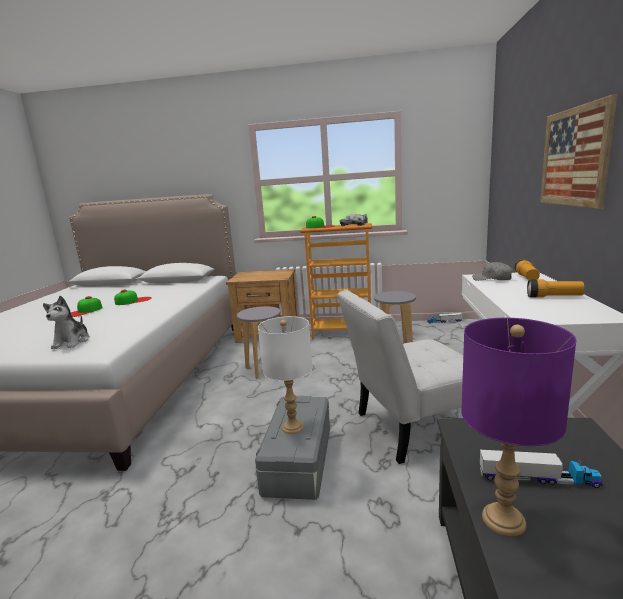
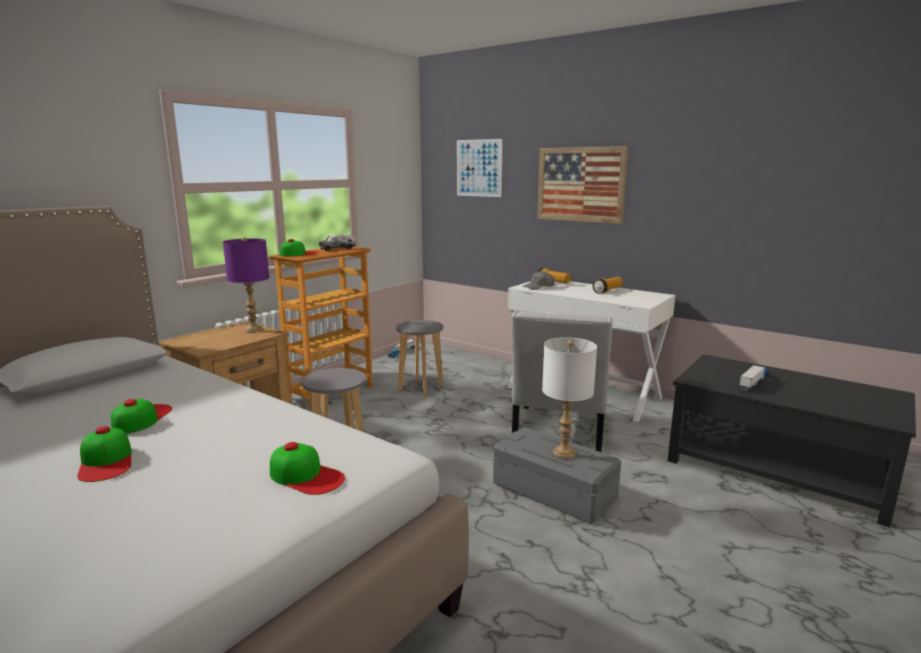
camera: 60 degrees left, 0 degrees up
plush toy [43,296,90,349] -> cap [270,442,345,495]
purple table lamp [461,318,577,537] -> purple table lamp moved to [223,237,269,333]
none -> picture [457,139,503,197]

